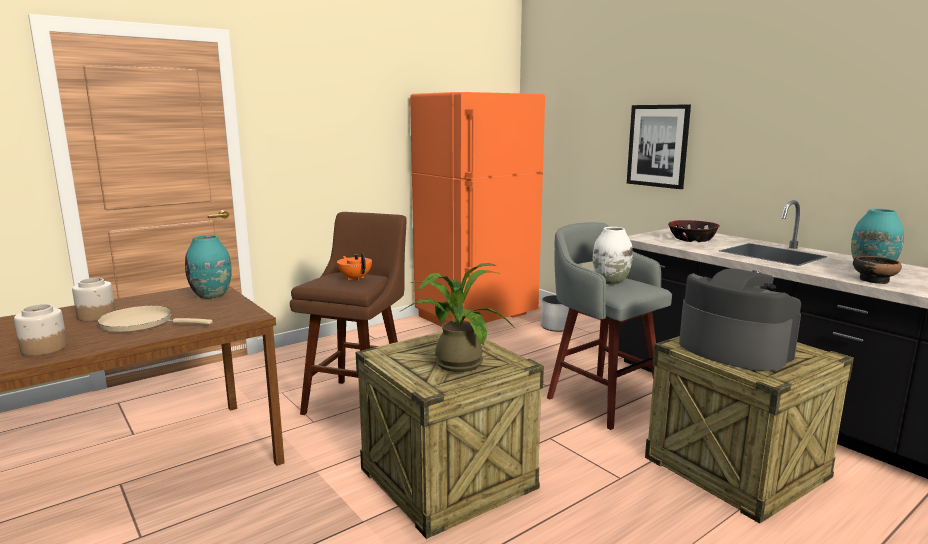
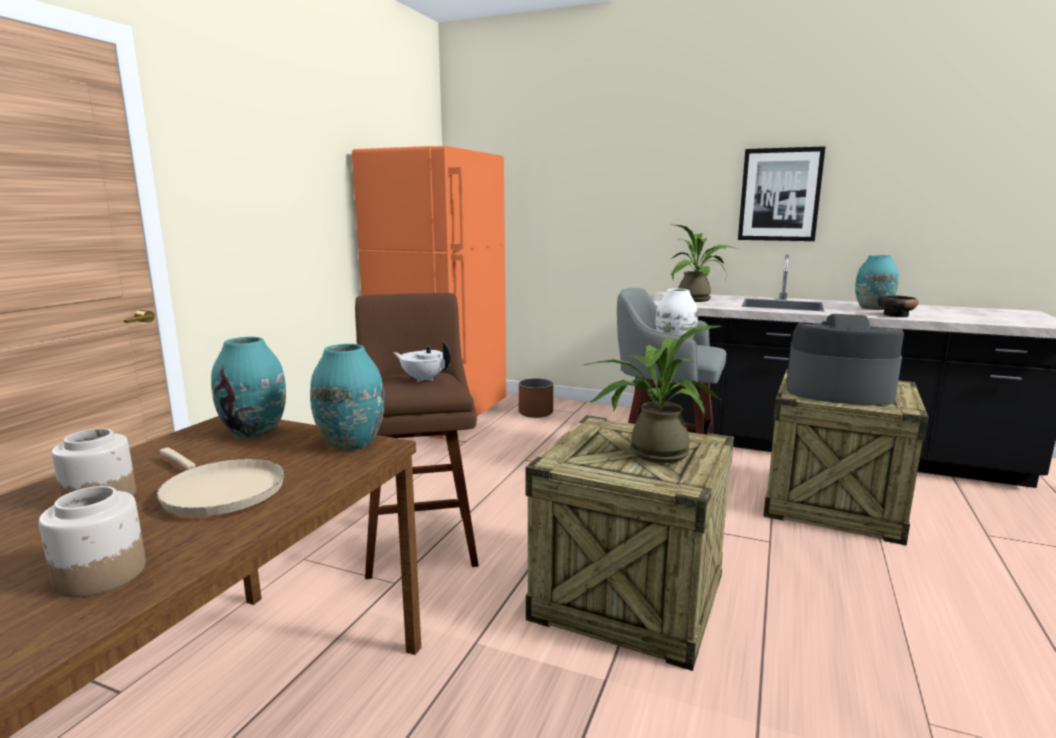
camera: 30 degrees left, 0 degrees up
beige frying pan [97,306,212,332] -> beige frying pan turned 120 degrees counterclockwise [156,447,285,516]
orange teapot [337,252,372,281] -> white teapot [393,342,451,382]
white planter [541,295,569,332] -> brown planter [519,378,553,418]
picture [627,104,691,189] -> picture moved to [738,146,825,241]
bowl [668,220,720,242] -> potted plant [670,225,738,302]
none -> turquoise vase [310,344,385,451]

